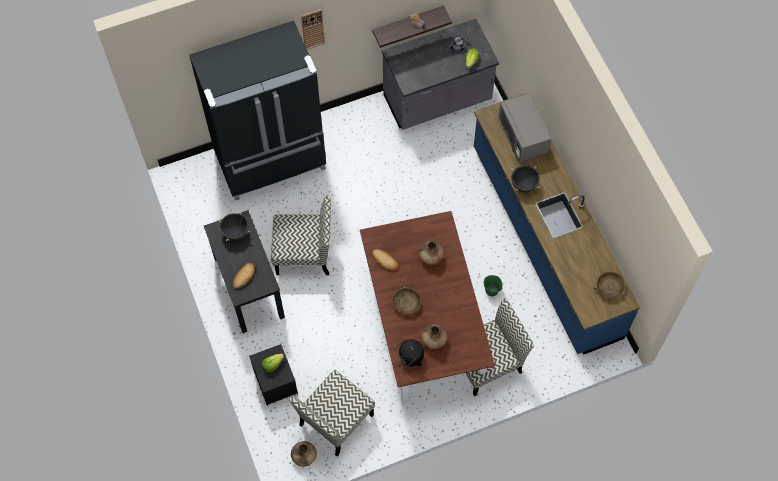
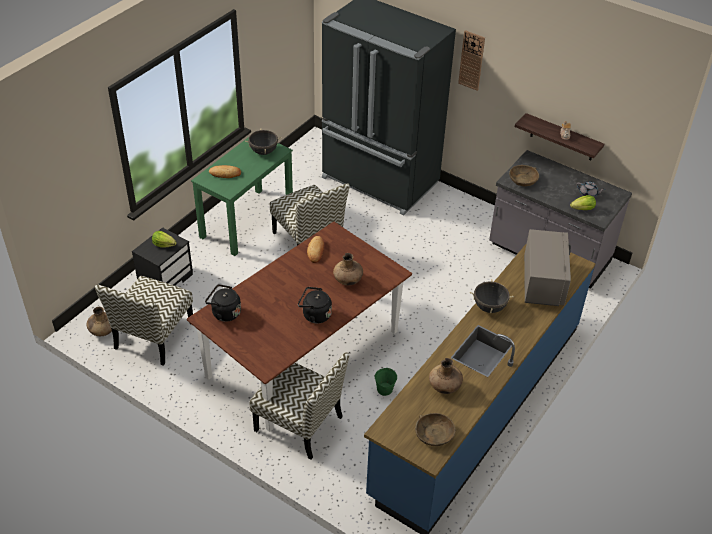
camera: 55 degrees right, 20 degrees down
black desk [204,210,285,333] -> green desk [191,137,293,256]
chair [289,370,375,456] -> chair turned 75 degrees counterclockwise [95,276,193,366]
brown bowl [392,286,421,314] -> brown bowl moved to [509,165,539,186]
brown vase [422,324,448,349] -> brown vase moved to [429,358,463,394]
grey microwave [498,93,551,162] -> grey microwave turned 150 degrees clockwise [524,229,571,306]
none -> black kettle [298,287,332,323]

